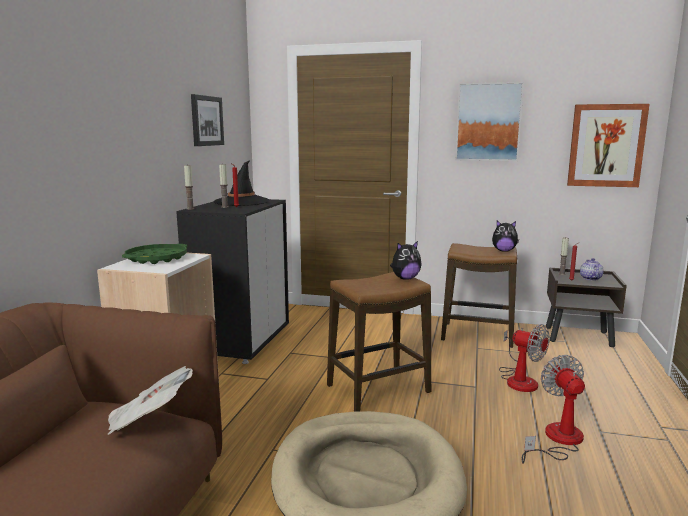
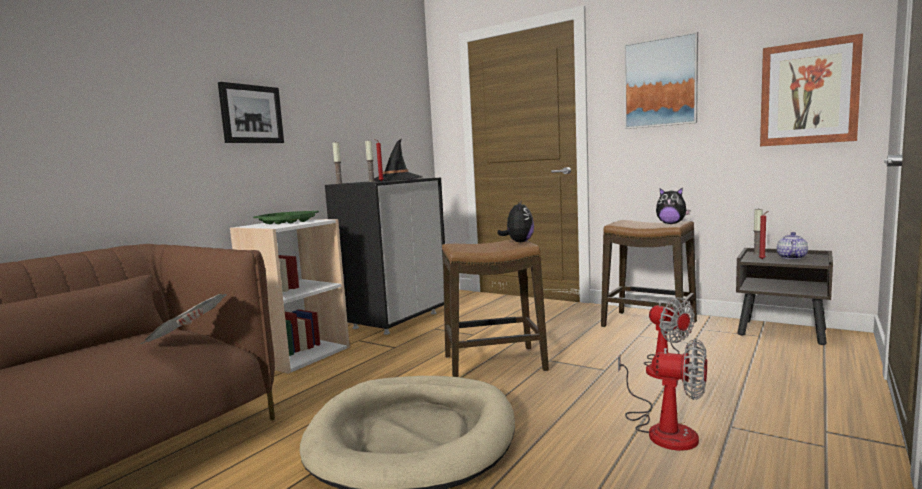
camera: 20 degrees right, 5 degrees down
picture [191,94,224,146] -> picture moved to [218,82,284,143]
plush toy [390,241,422,280] -> plush toy turned 75 degrees counterclockwise [497,200,534,242]
fan [521,355,585,464] -> fan turned 105 degrees clockwise [618,339,707,451]

